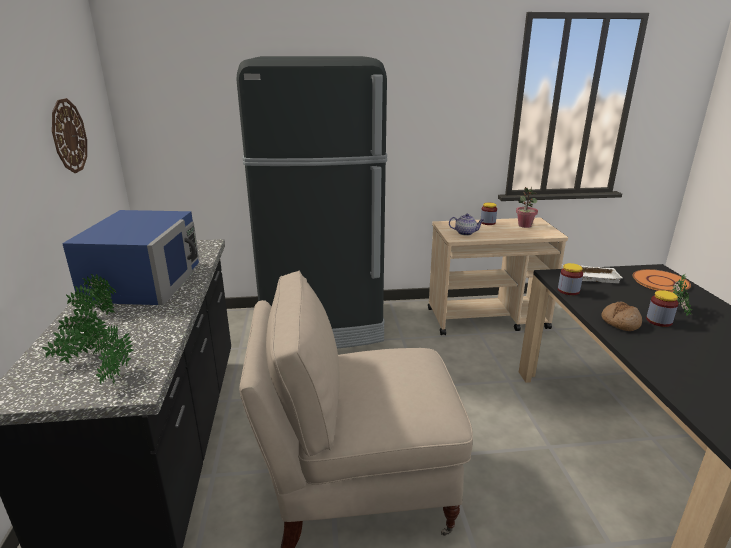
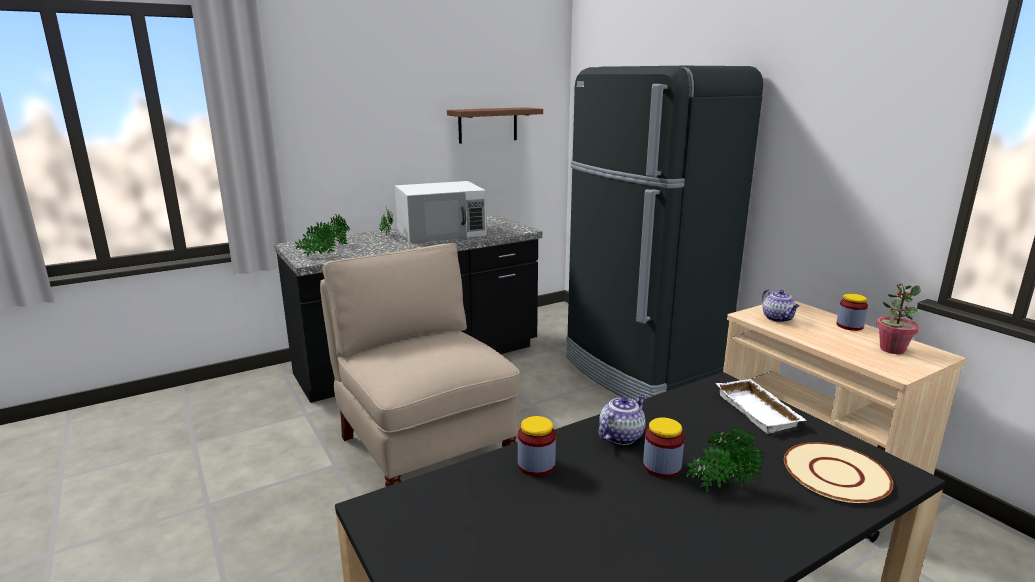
camera: 65 degrees right, 5 degrees down
wall clock [52,98,87,173] -> brown shelf [447,107,543,144]
blue microwave [62,210,199,305] -> white microwave [395,181,487,244]
jar [558,263,583,295] -> jar moved to [518,416,556,477]
bread [602,302,642,331] -> teapot [598,394,646,445]
orange plate [633,269,691,292] -> beige plate [784,442,893,503]

